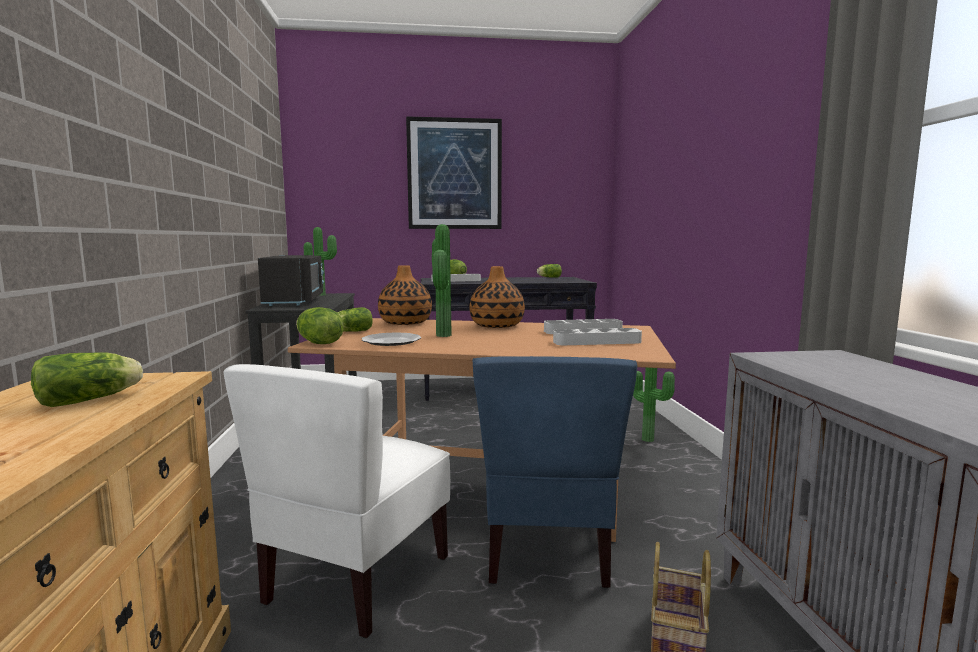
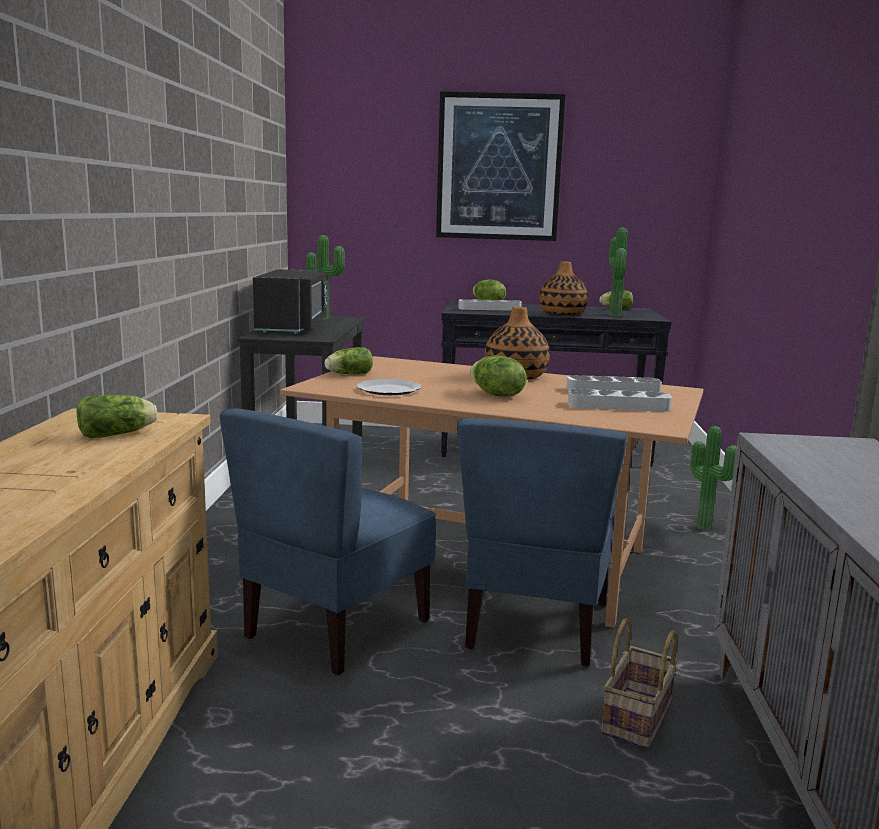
camera: 10 degrees right, 5 degrees up
white chair [223,364,450,638] -> blue chair [220,408,436,676]
lettuce [296,307,344,344] -> lettuce moved to [470,355,527,397]
vase [378,265,432,325] -> vase moved to [539,261,588,315]
potted plant [432,224,452,337] -> potted plant moved to [609,227,628,316]

